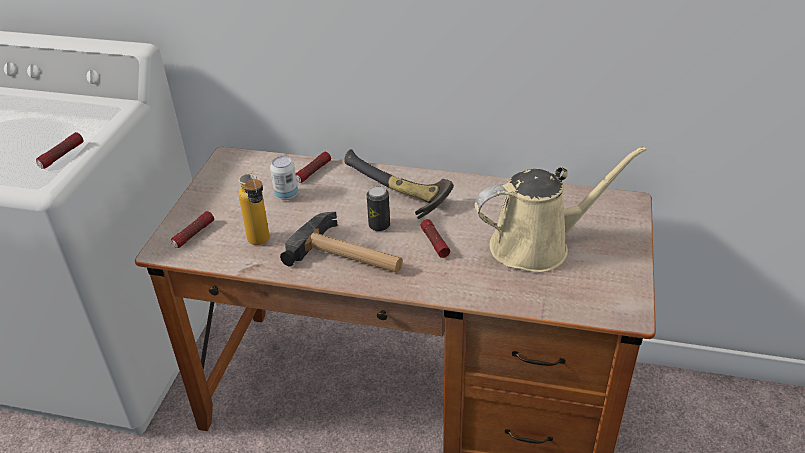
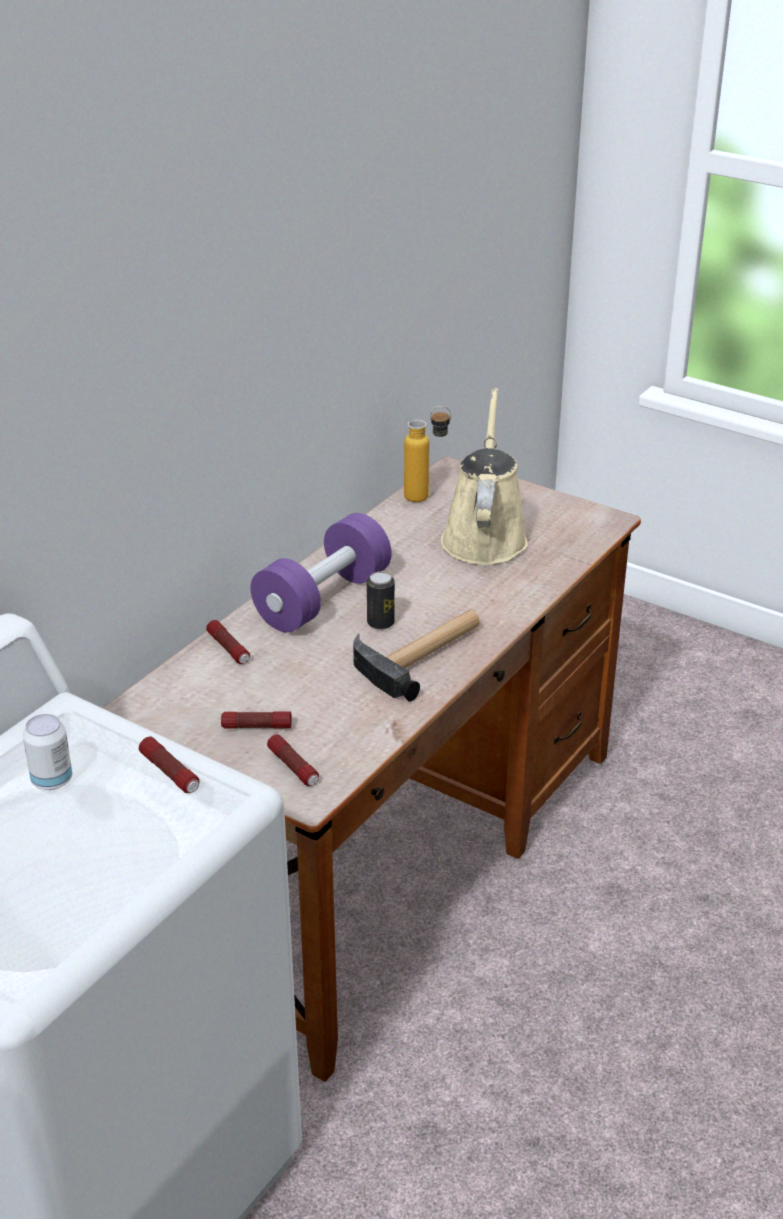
camera: 70 degrees left, 5 degrees down
bottle [238,173,270,245] -> bottle moved to [404,406,451,502]
can [270,156,298,200] -> can moved to [23,714,72,790]
hammer [344,149,454,219] -> purple dumbbell [250,513,392,633]
flashlight [421,219,450,258] -> flashlight moved to [221,711,292,729]

